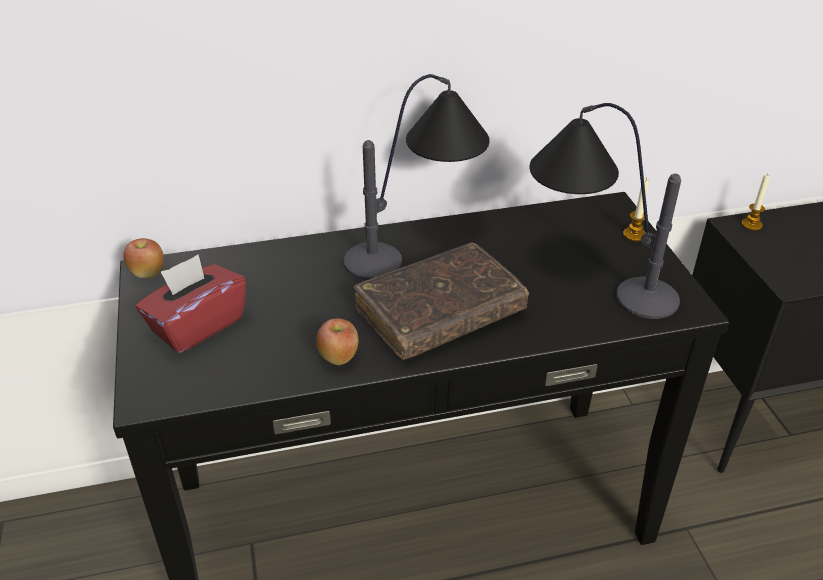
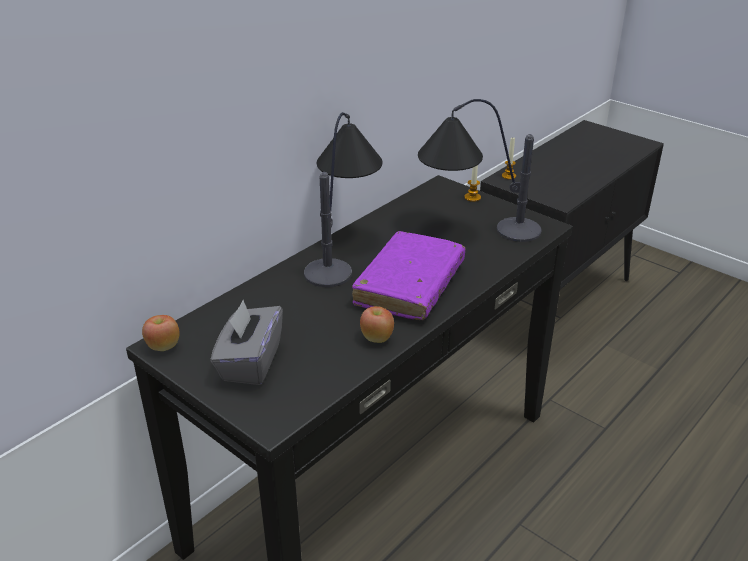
camera: 35 degrees left, 5 degrees down
red tissue box [135,254,246,353] -> grey tissue box [210,300,283,385]
brown book [353,243,529,360] -> purple book [352,231,465,320]

